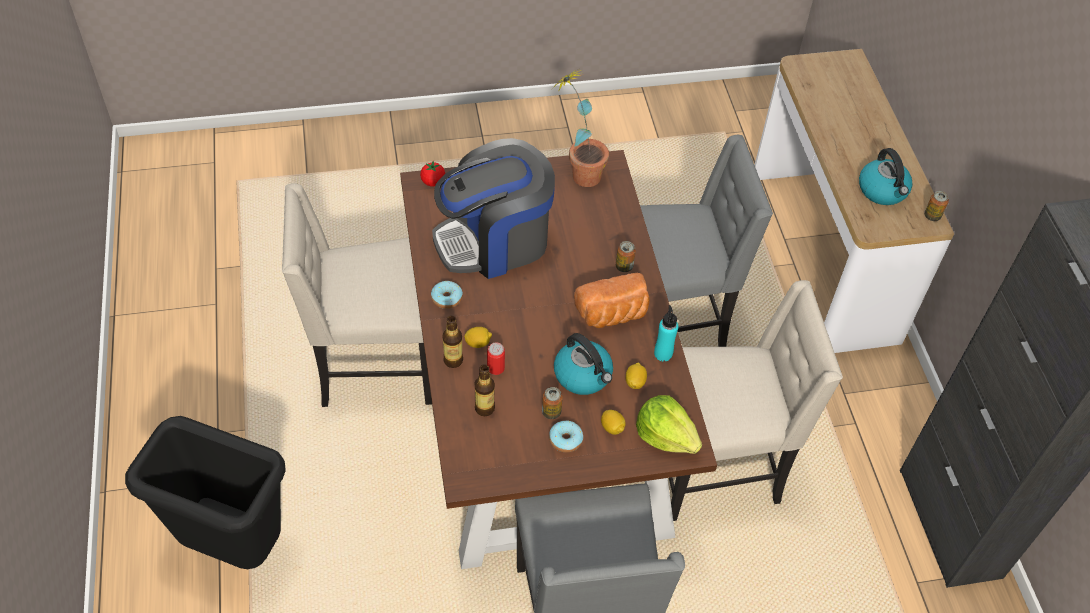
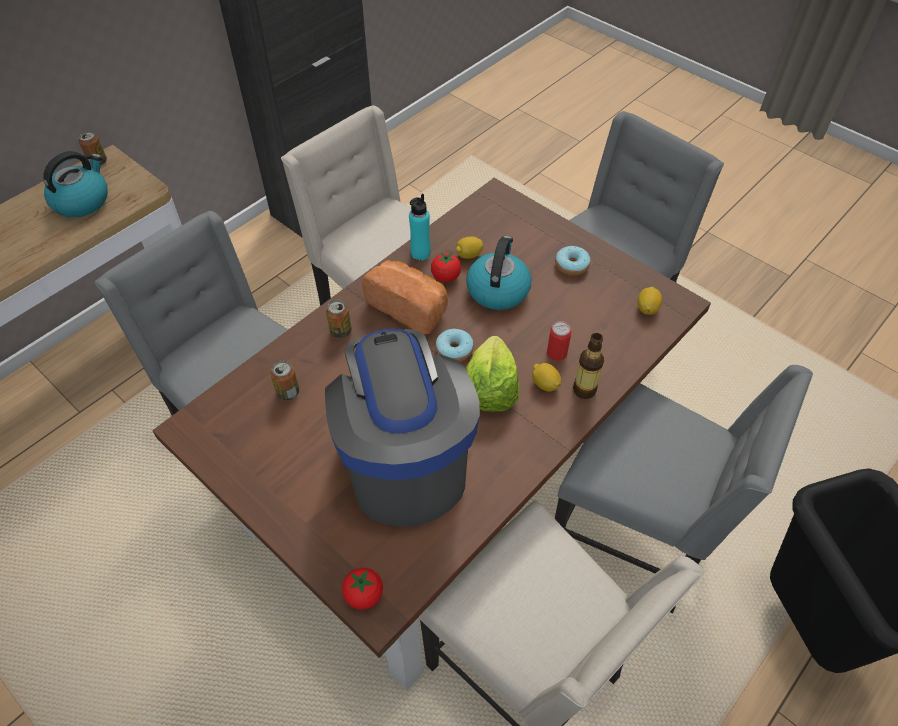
camera: 125 degrees left, 0 degrees up
donut [431,281,463,309] -> donut moved to [436,329,474,362]
coffee machine [432,138,555,279] -> coffee machine turned 135 degrees counterclockwise [325,328,480,527]
bottle [475,364,495,416] -> none
can [542,387,563,419] -> can moved to [270,361,299,400]
potted plant [551,70,609,187] -> none
lemon [601,410,626,435] -> lemon moved to [638,287,662,315]
lettuce [636,395,702,454] -> lettuce moved to [466,336,519,412]
none -> tomato [431,252,461,282]
none -> grey chair [555,365,813,613]

